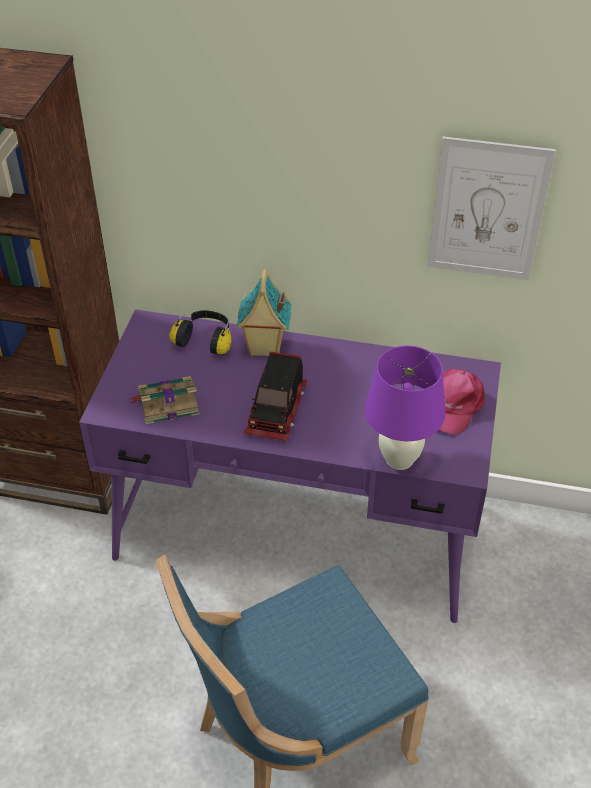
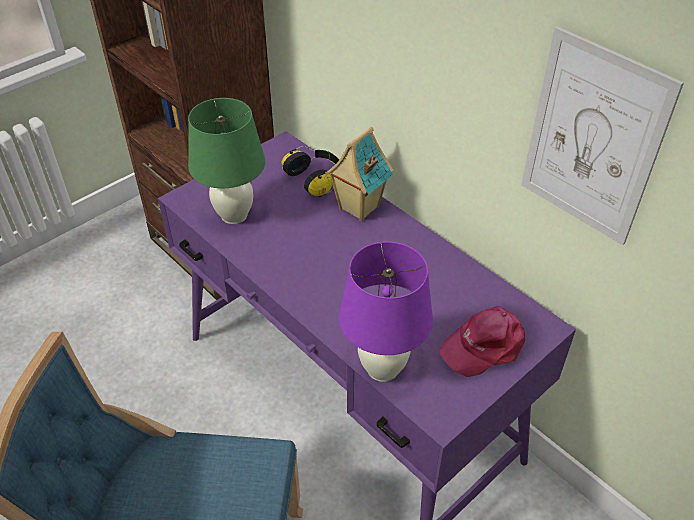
camera: 35 degrees right, 0 degrees up
book [129,376,200,424] -> green table lamp [188,98,265,224]
toy truck [244,351,307,441] -> none

